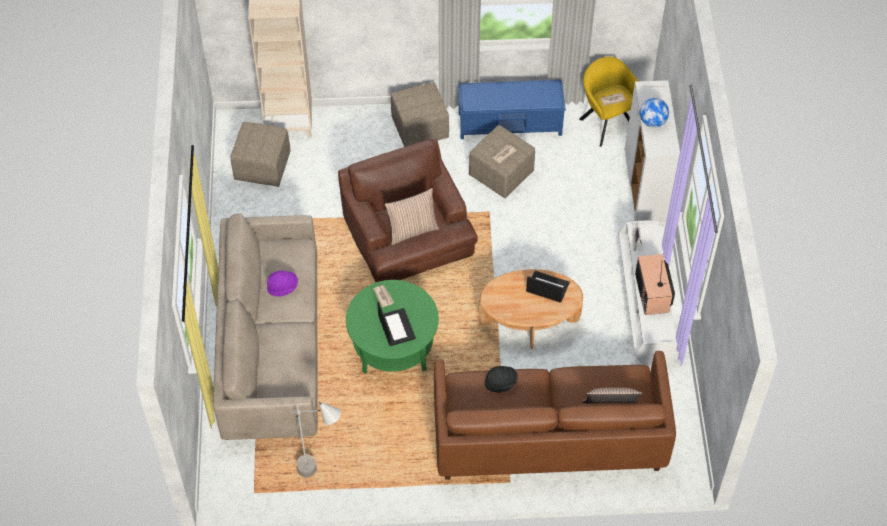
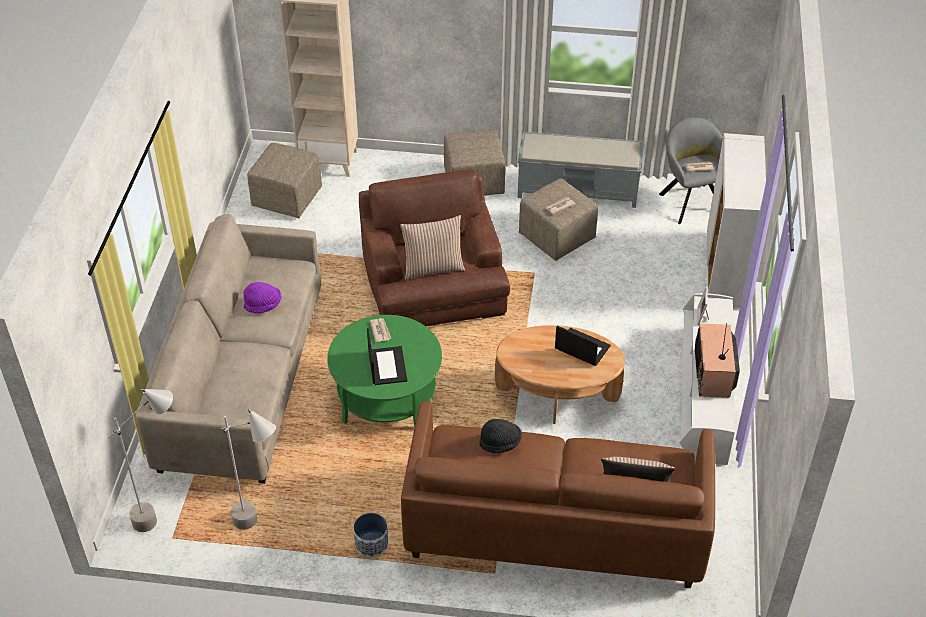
camera: 10 degrees right, 10 degrees down
blue bench [458,80,566,139] -> grey bench [518,132,643,208]
yellow armchair [579,57,638,147] -> grey armchair [659,117,723,224]
globe [639,98,669,128] -> none
none -> grey floor lamp [108,389,173,532]
none -> planter [353,513,388,558]

